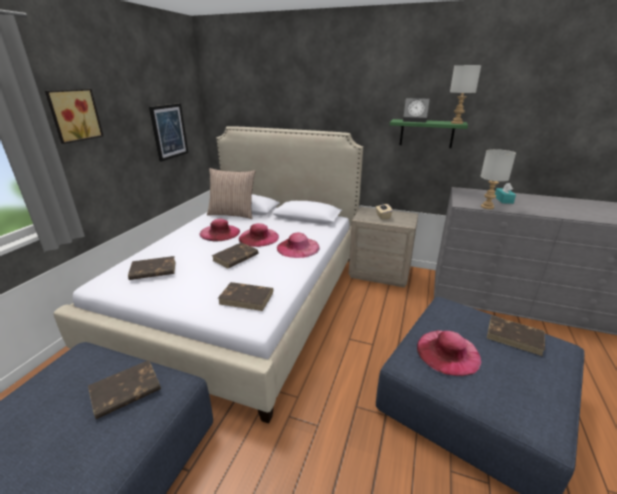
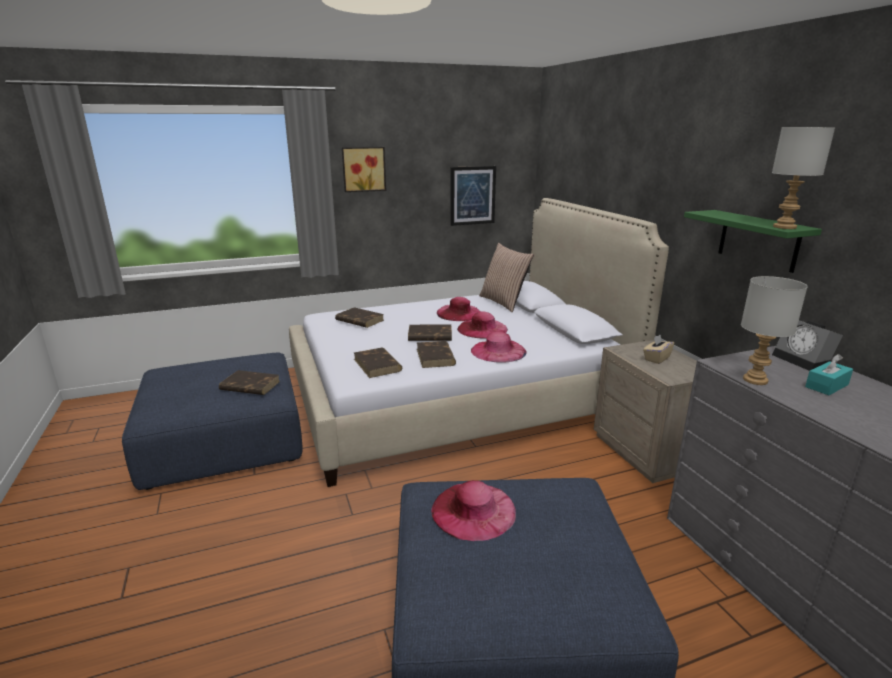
camera: 50 degrees right, 5 degrees down
alarm clock [403,97,430,122] -> alarm clock moved to [772,320,843,371]
brown book [487,316,545,356] -> brown book moved to [417,341,456,368]

